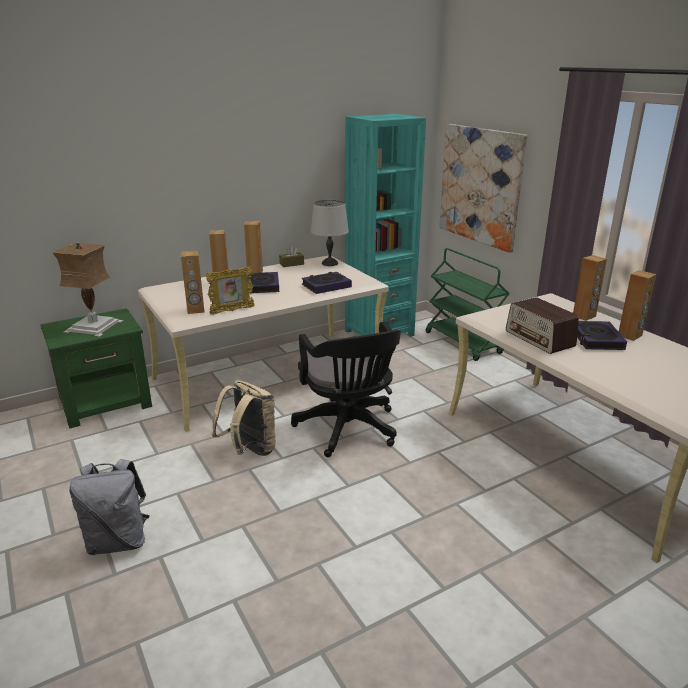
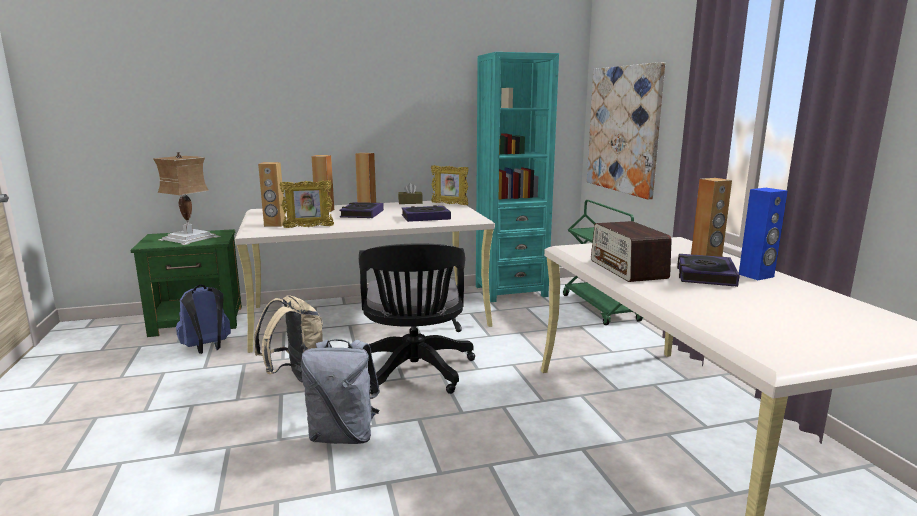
camera: 15 degrees right, 10 degrees down
grey backpack [69,459,150,555] -> grey backpack moved to [301,339,380,444]
grey table lamp [311,200,349,266] -> picture frame [431,165,469,205]
brown speaker [619,270,656,341] -> blue speaker [739,188,788,280]
none -> blue backpack [176,284,231,354]

